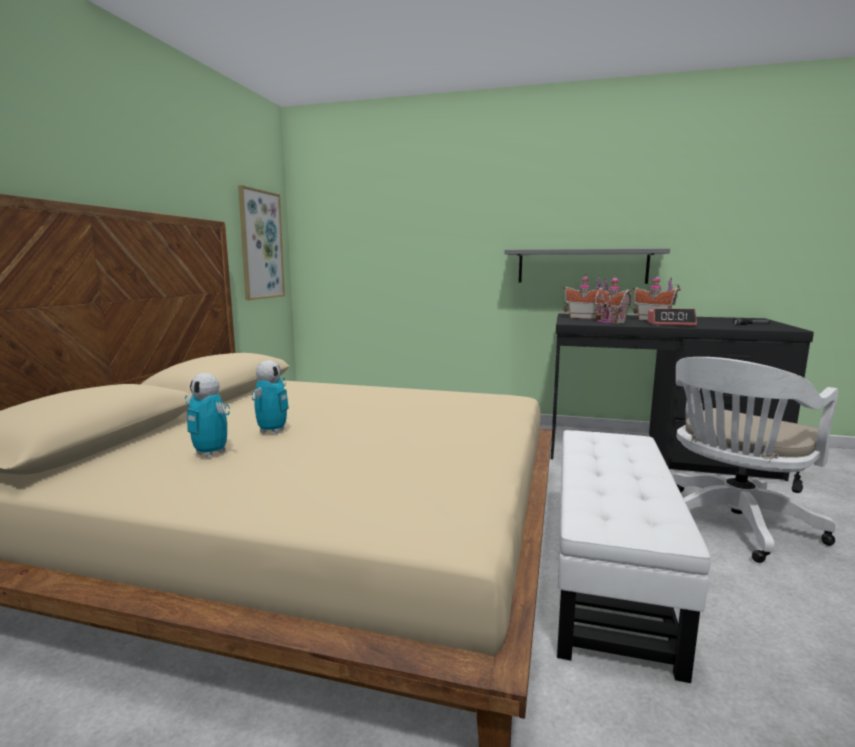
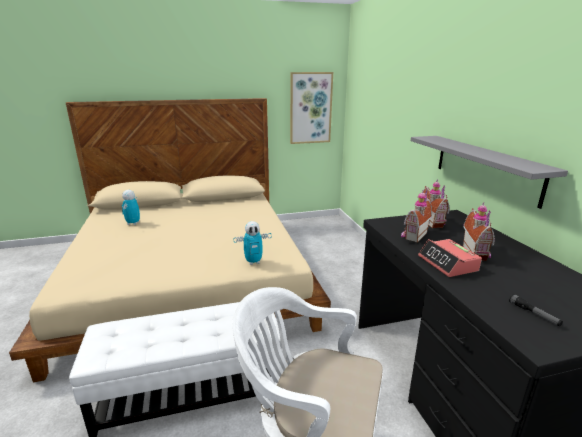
camera: 60 degrees right, 10 degrees up
toy robot [252,360,289,434] -> toy robot moved to [233,221,272,265]

